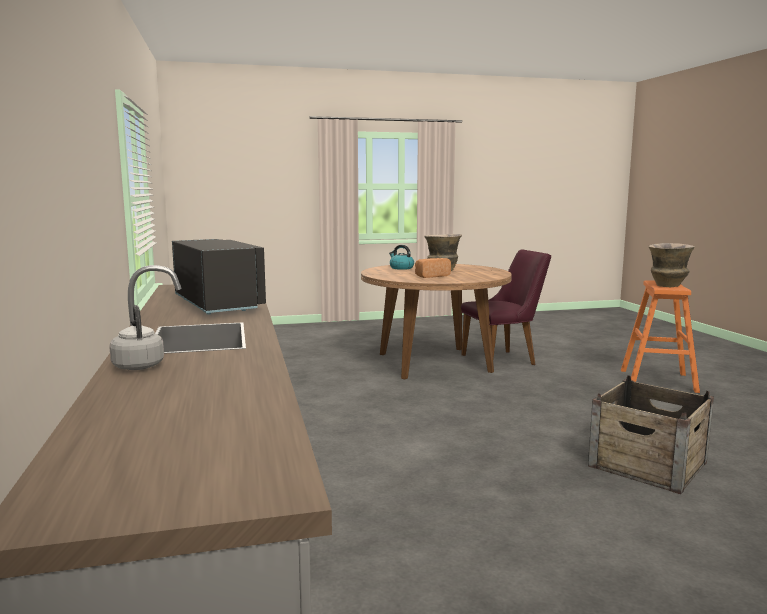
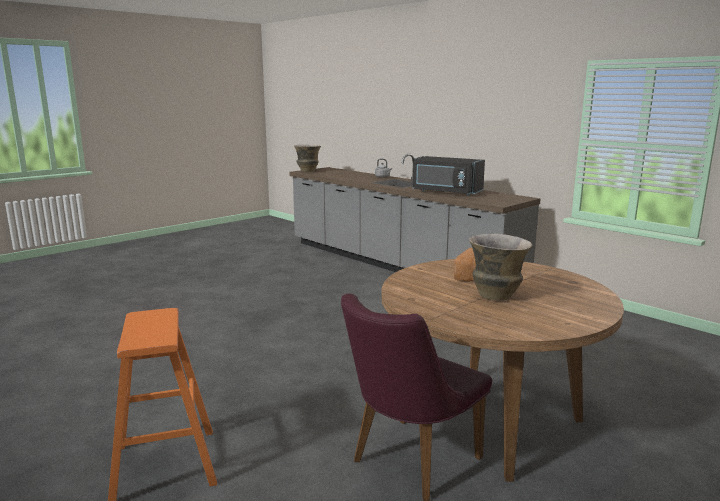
camera: 150 degrees right, 5 degrees up
kettle [389,245,414,270] -> none
crate [588,375,714,494] -> none
vase [648,243,695,287] -> vase moved to [294,145,321,172]

